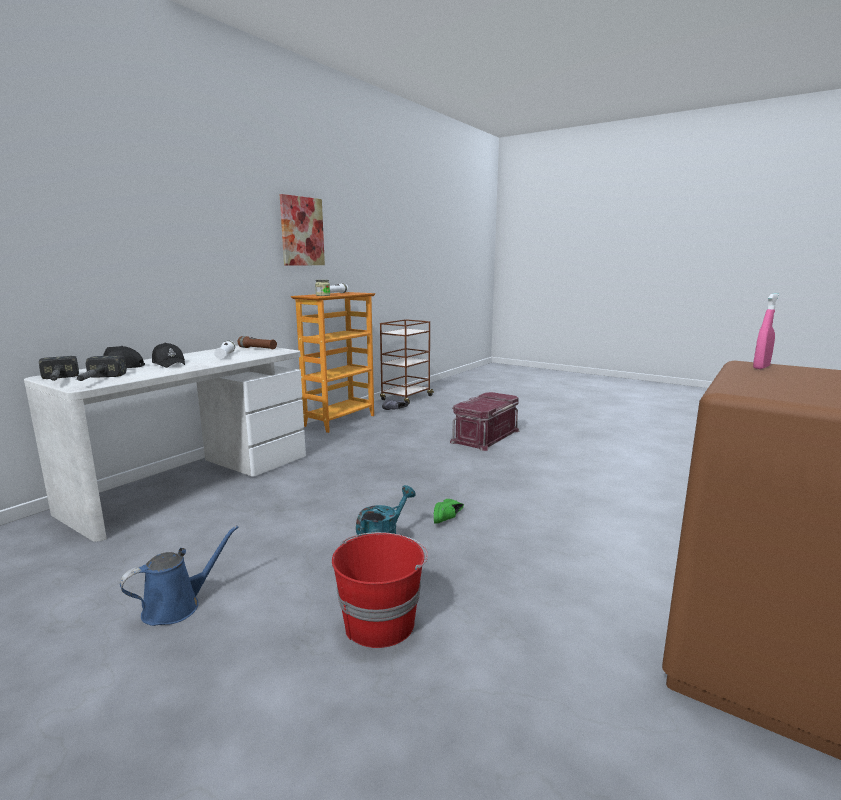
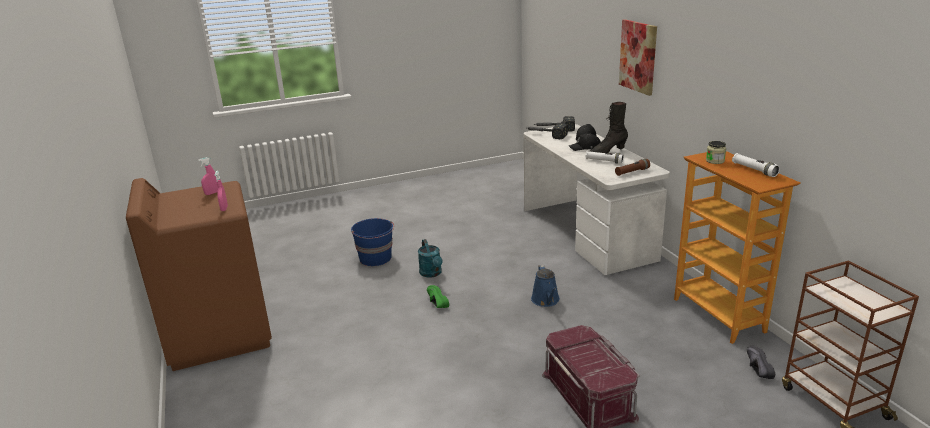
camera: 125 degrees right, 10 degrees up
blue watering can [120,525,239,626] -> blue watering can moved to [531,265,560,307]
picture [280,194,325,266] -> picture moved to [619,19,657,96]
red bucket [332,532,428,648] -> blue bucket [351,218,394,266]
none -> pink spray bottle [198,157,218,195]
none -> black boot [590,102,628,153]

